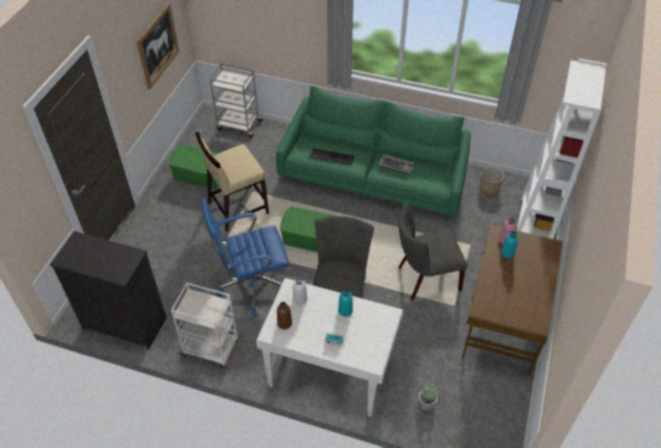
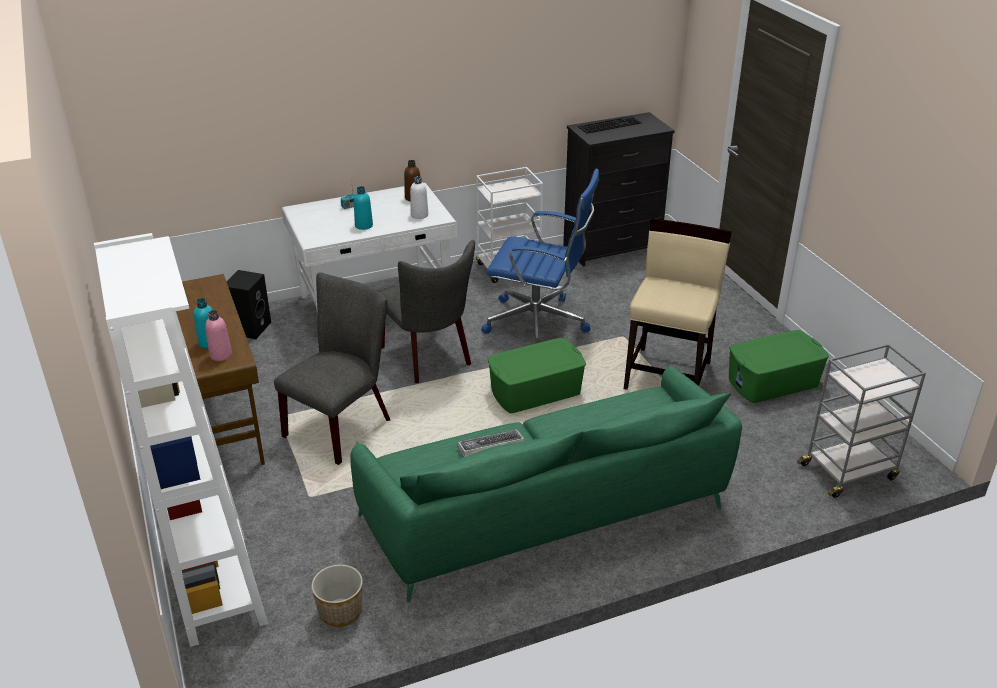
camera: 140 degrees right, 15 degrees down
picture [136,3,179,90] -> none
blue office chair [202,198,289,317] -> blue office chair turned 75 degrees clockwise [481,169,599,343]
keyboard [309,148,355,165] -> keyboard moved to [578,116,642,134]
potted plant [419,383,438,411] -> black speaker [227,270,271,339]

